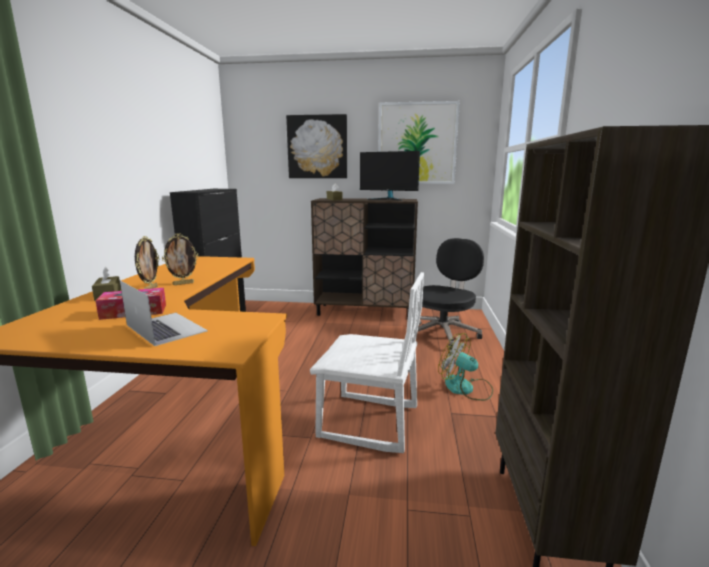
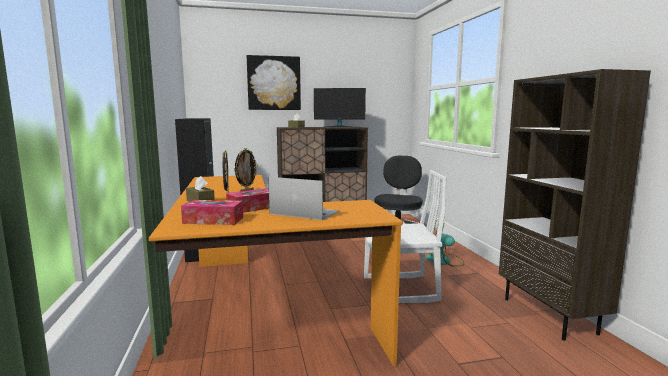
camera: 20 degrees left, 5 degrees down
picture [378,101,460,184] -> none
none -> tissue box [181,200,243,225]

